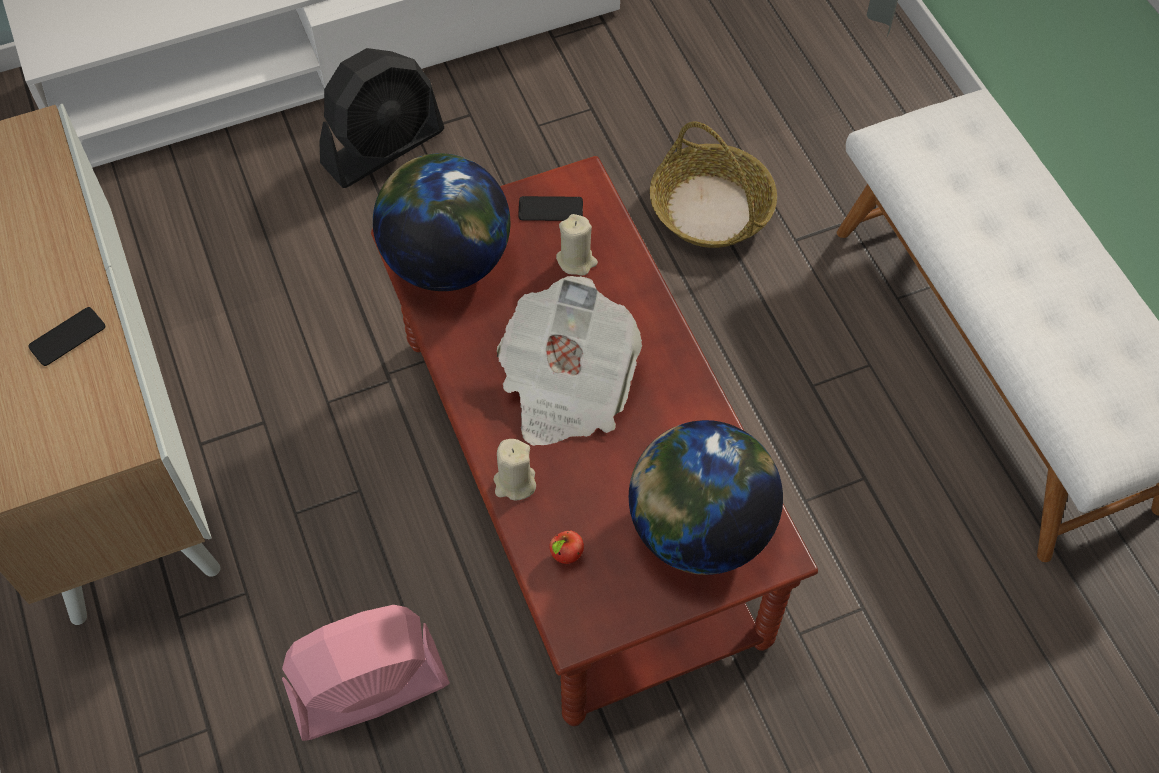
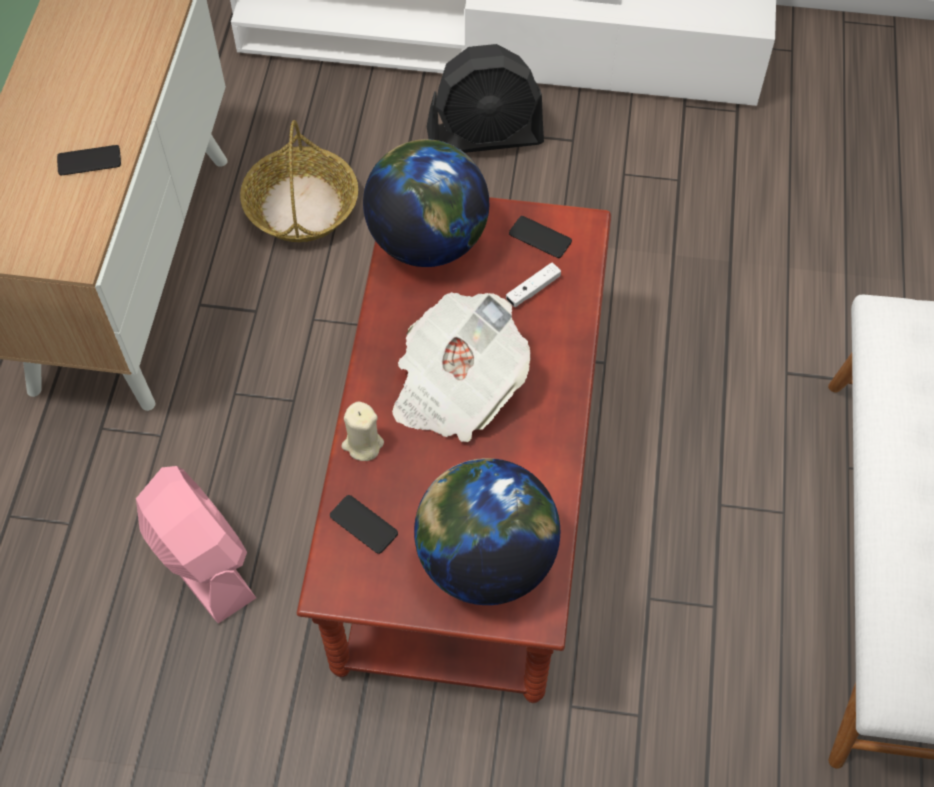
camera: 30 degrees right, 0 degrees up
pink fan [282,605,450,741] -> pink fan turned 45 degrees clockwise [136,466,256,624]
apple [549,530,584,564] -> phone [330,495,398,554]
beige candle [556,214,598,276] -> white game controller [506,262,561,307]
basket [650,122,777,248] -> basket moved to [240,120,358,242]

